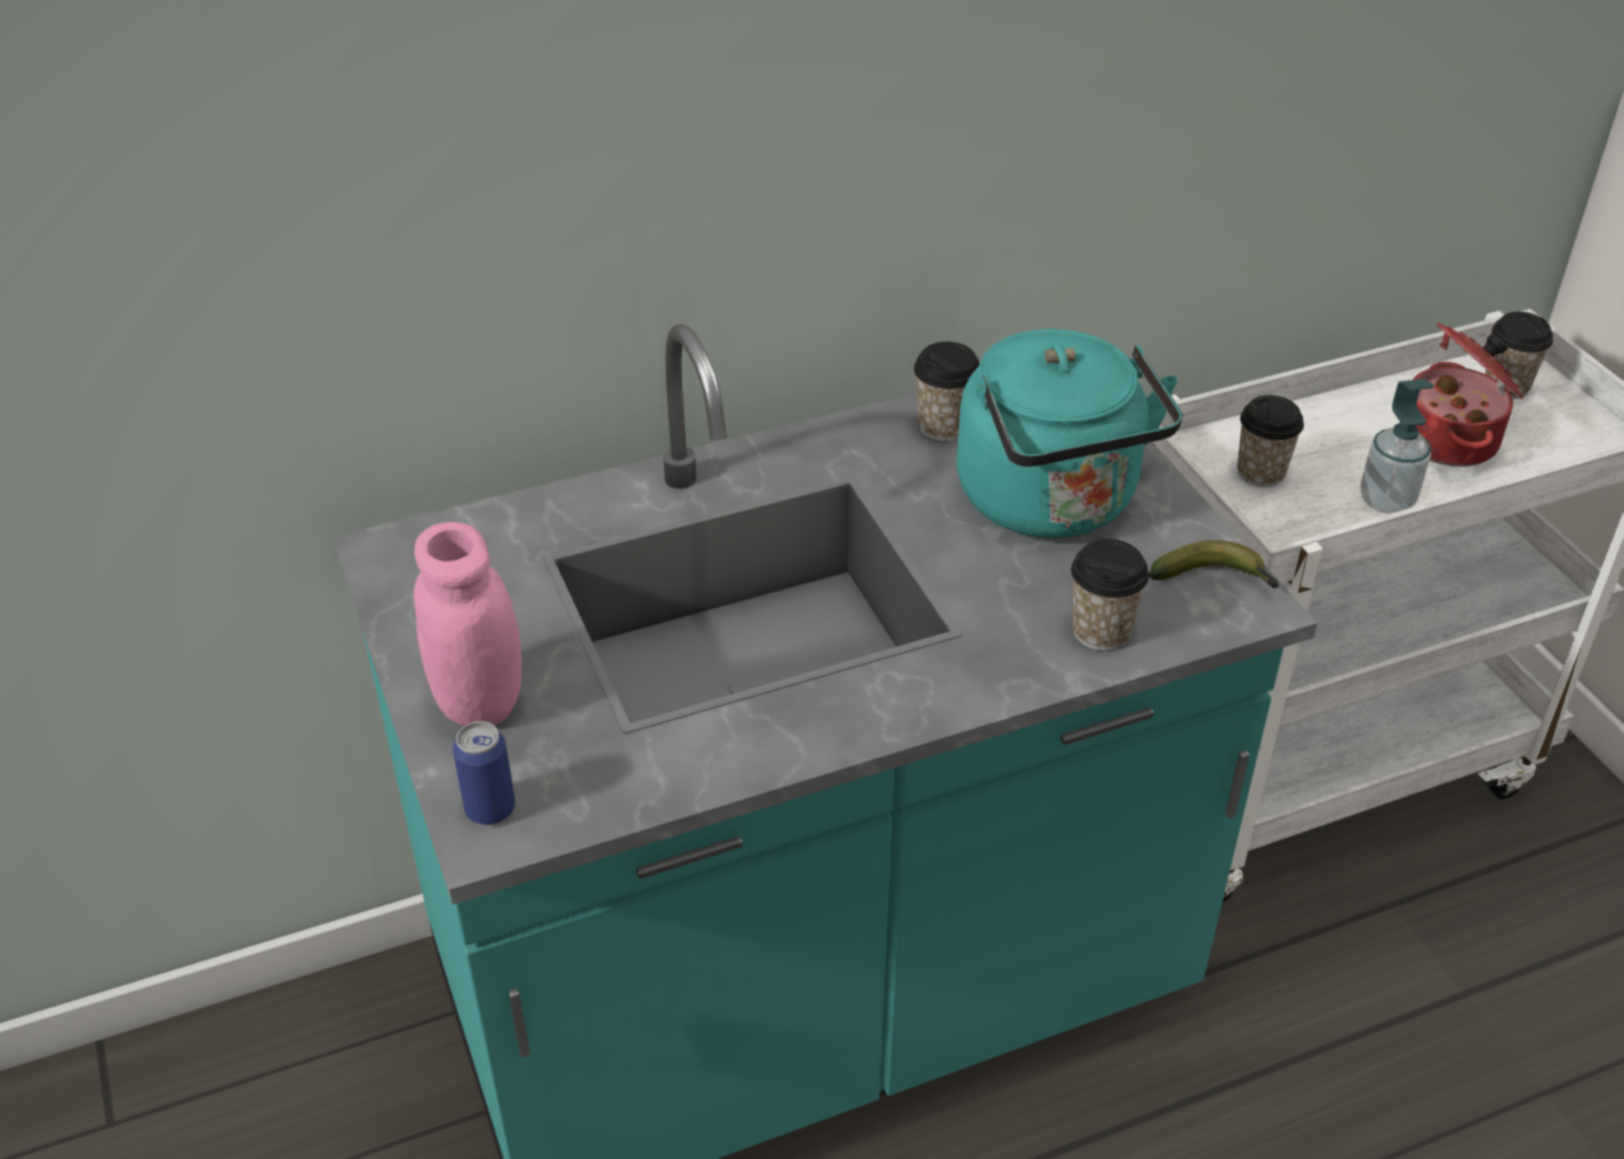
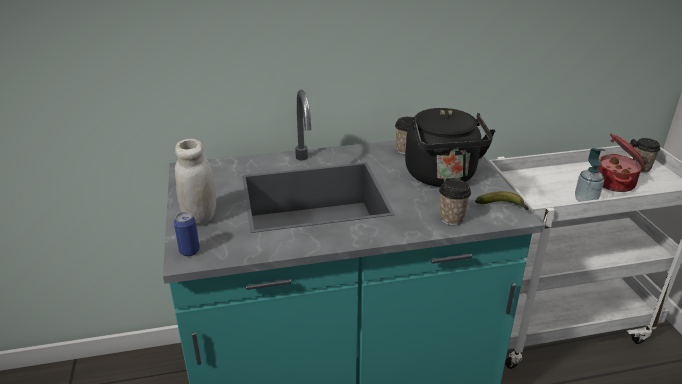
camera: 10 degrees right, 10 degrees down
pink jar [414,522,522,726] -> white jar [175,139,216,225]
turquoise kettle [957,329,1182,538] -> black kettle [405,108,495,187]
cup [1237,395,1304,487] -> none

